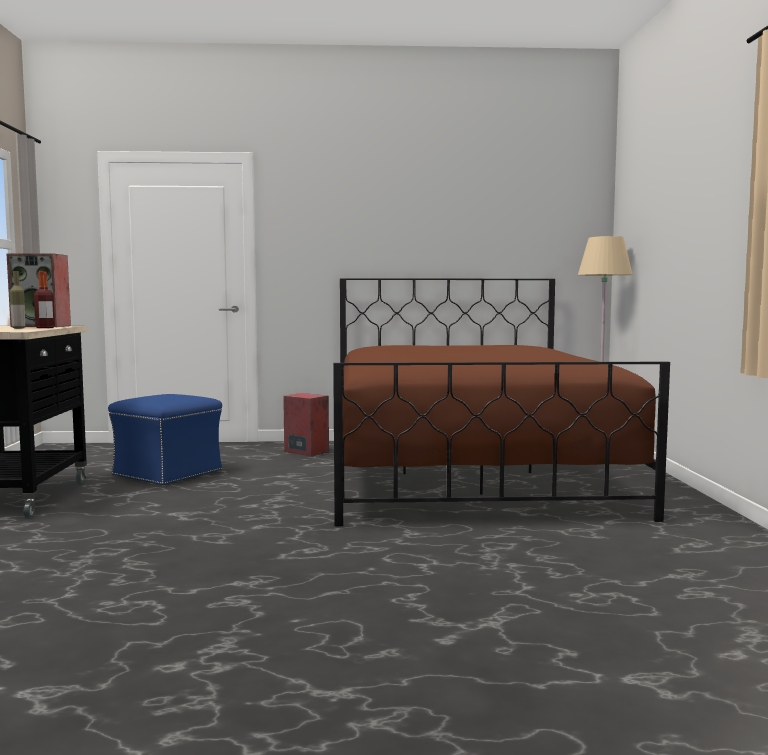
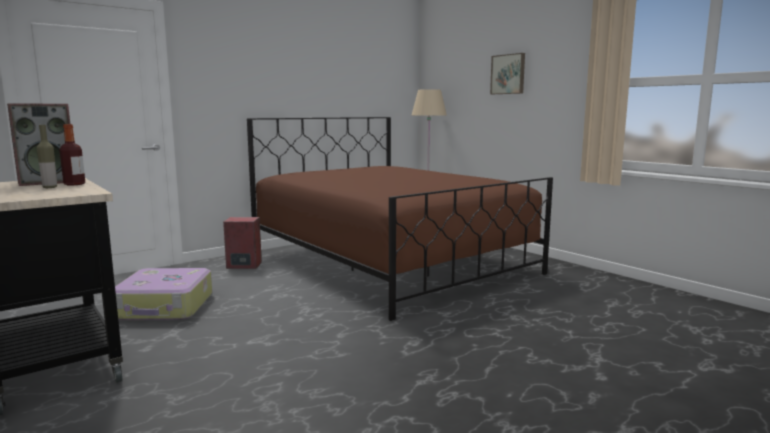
camera: 35 degrees left, 5 degrees up
blue ottoman [108,394,222,486] -> suitcase [115,268,212,320]
none -> picture [490,53,525,94]

